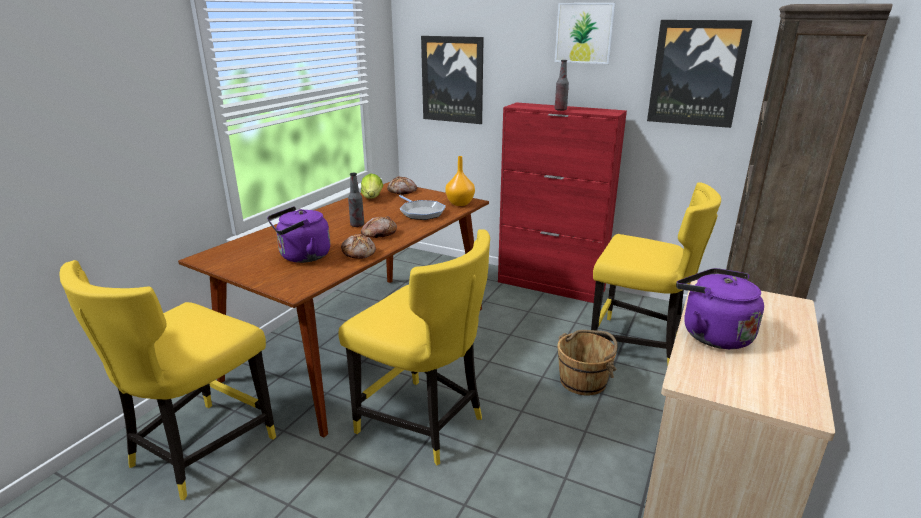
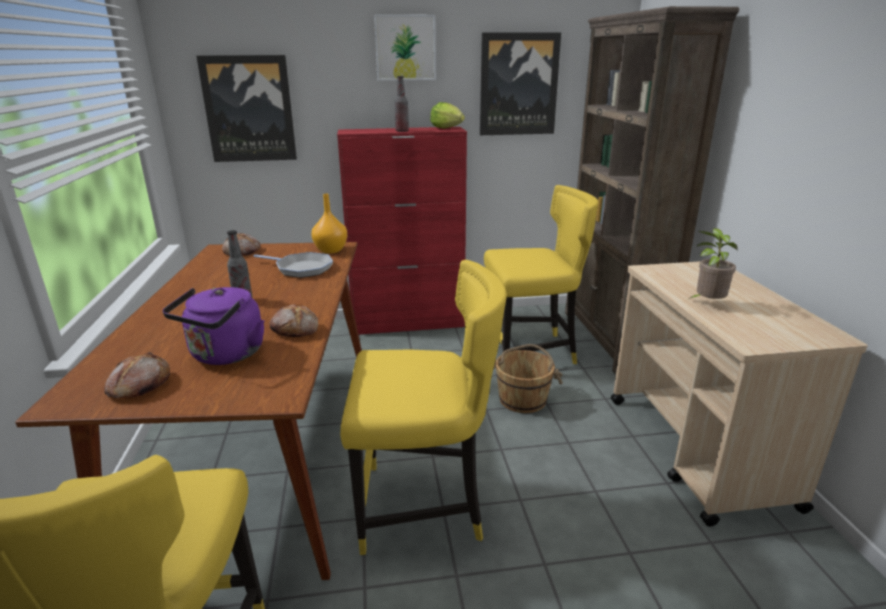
camera: 35 degrees left, 0 degrees up
lettuce [361,174,383,199] -> lettuce moved to [430,102,465,128]
bread [361,216,397,238] -> bread moved to [104,352,170,398]
purple kettle [676,268,764,349] -> potted plant [689,228,738,299]

